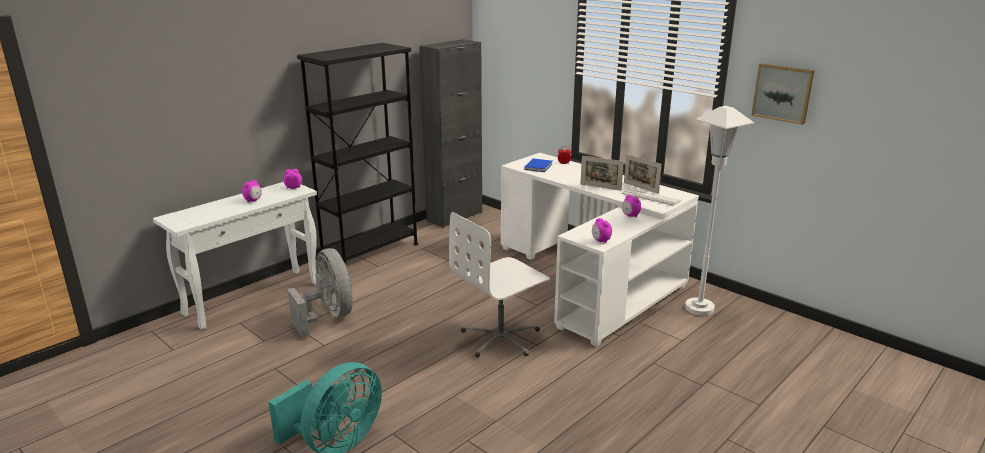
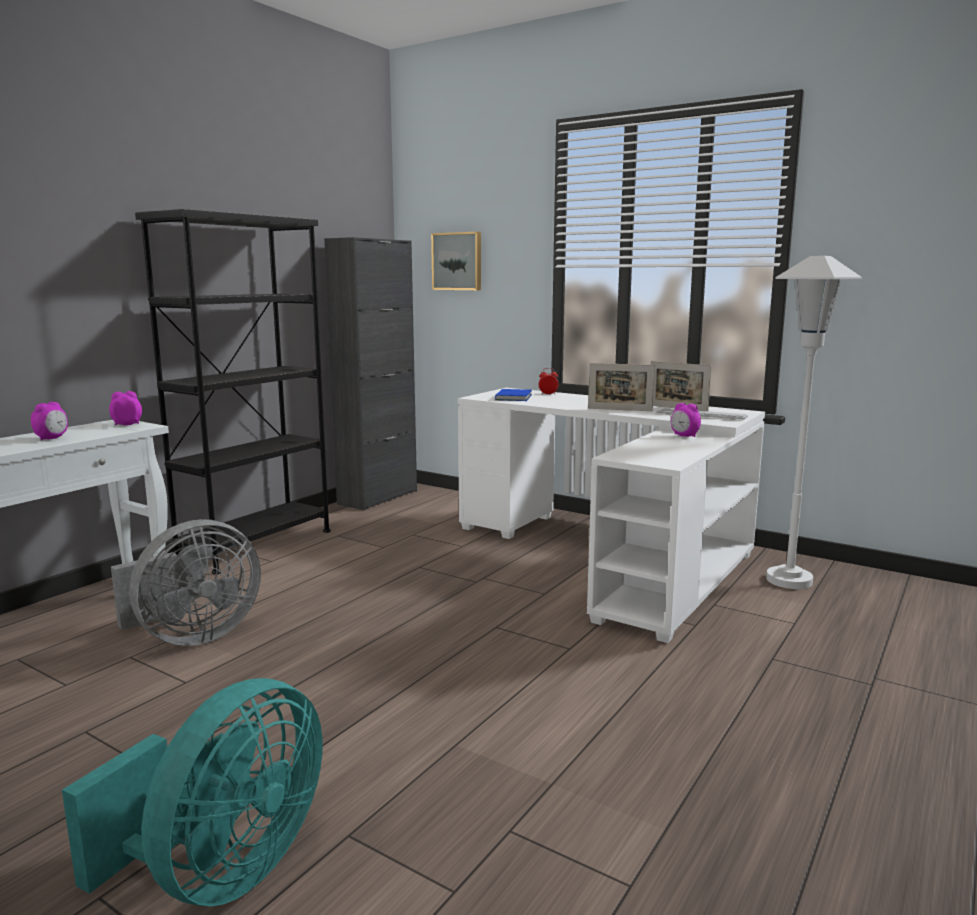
camera: 10 degrees left, 10 degrees down
grey fan [287,248,353,338] -> grey fan turned 90 degrees clockwise [111,519,261,646]
white office chair [449,212,550,357] -> none
alarm clock [592,218,612,243] -> none
picture [751,64,815,125] -> picture moved to [431,232,481,290]

